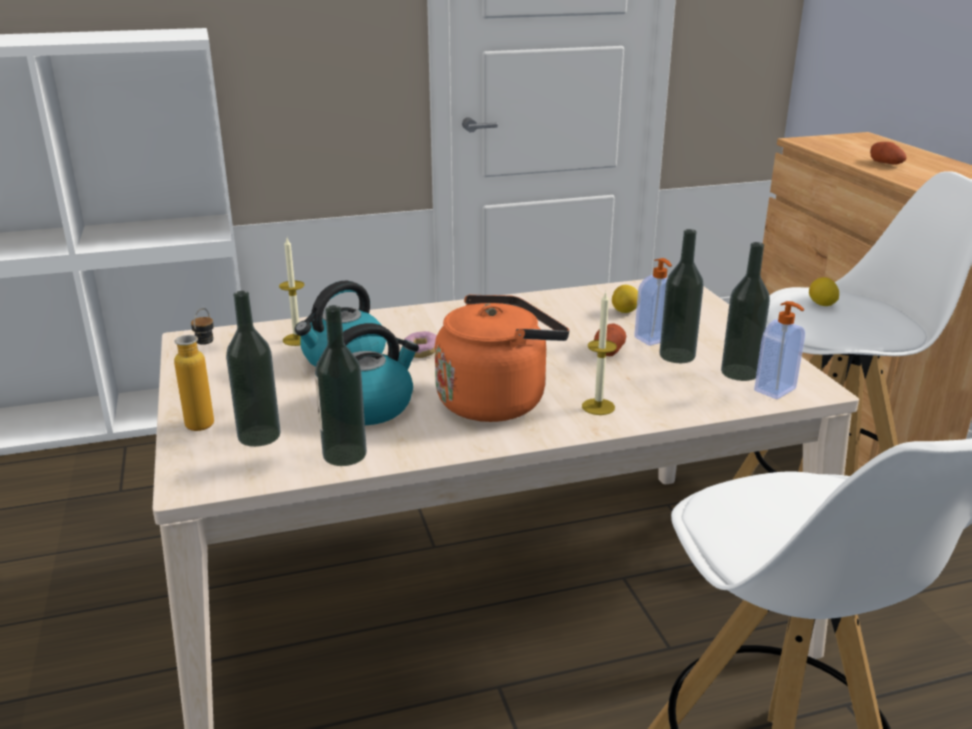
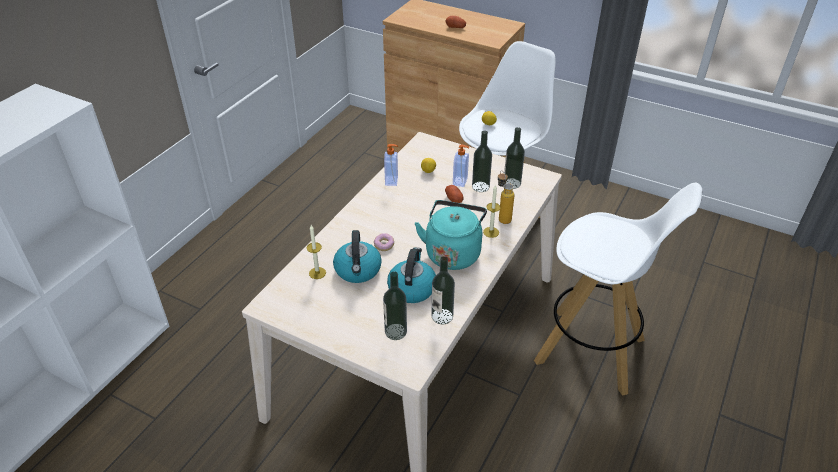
camera: 45 degrees left, 15 degrees up
bottle [174,308,214,431] -> bottle moved to [498,170,514,224]
orange kettle [435,294,569,422] -> turquoise kettle [415,200,487,270]
soap dispenser [754,301,805,399] -> soap dispenser moved to [384,144,398,186]

